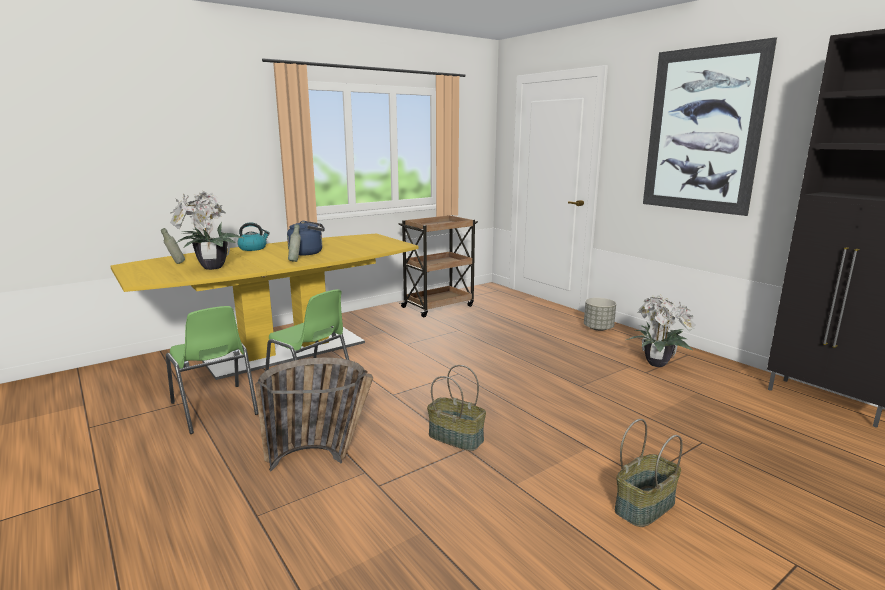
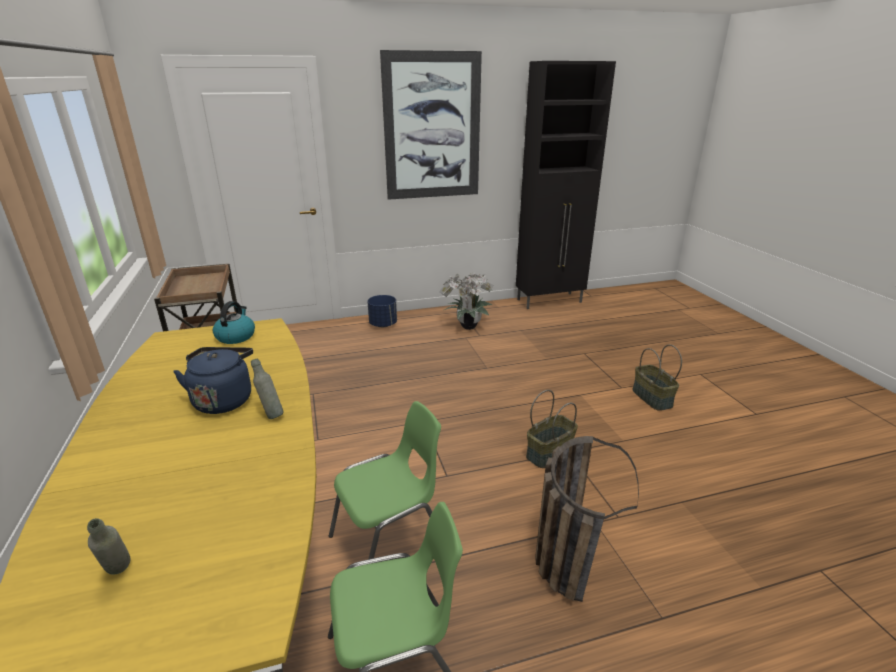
camera: 70 degrees left, 10 degrees up
potted plant [170,191,243,270] -> none
kettle [237,223,270,251] -> kettle moved to [213,301,255,344]
grey planter [584,298,616,331] -> blue planter [367,295,397,327]

